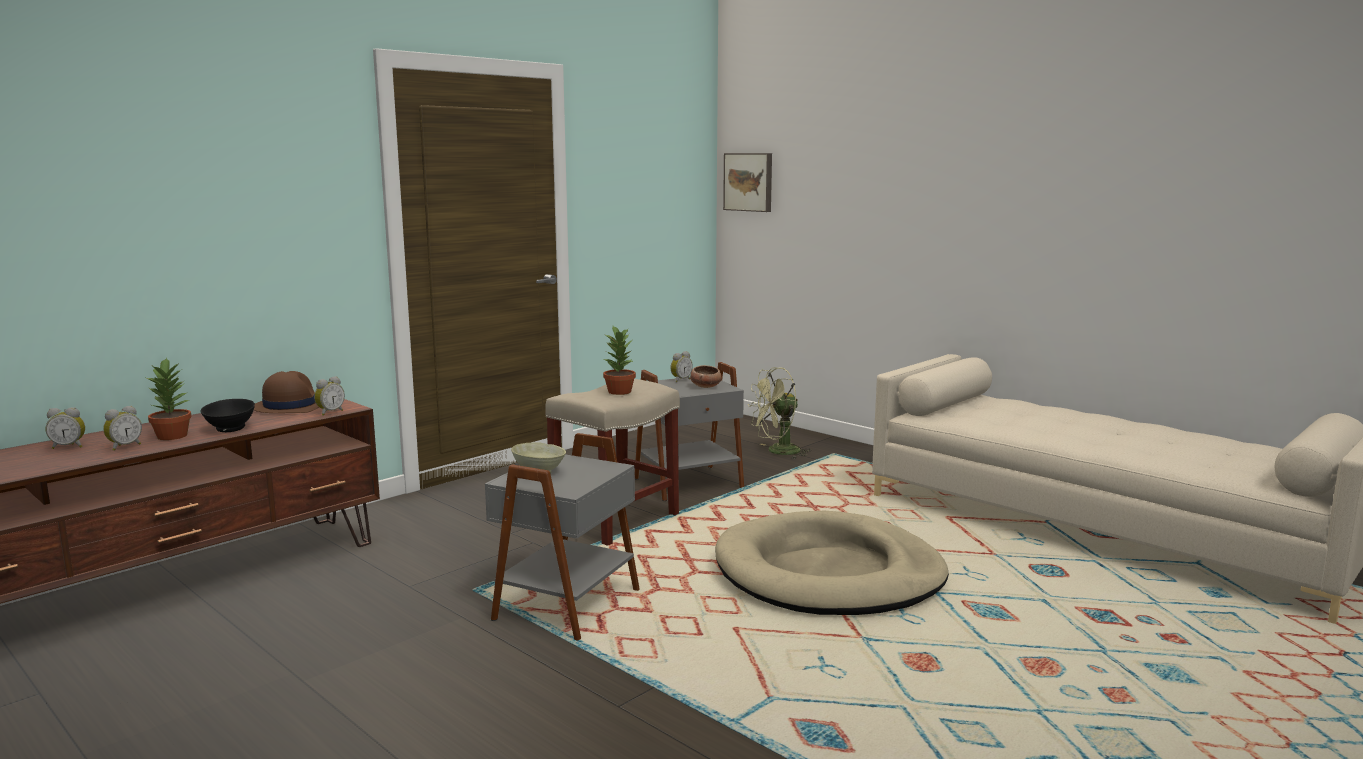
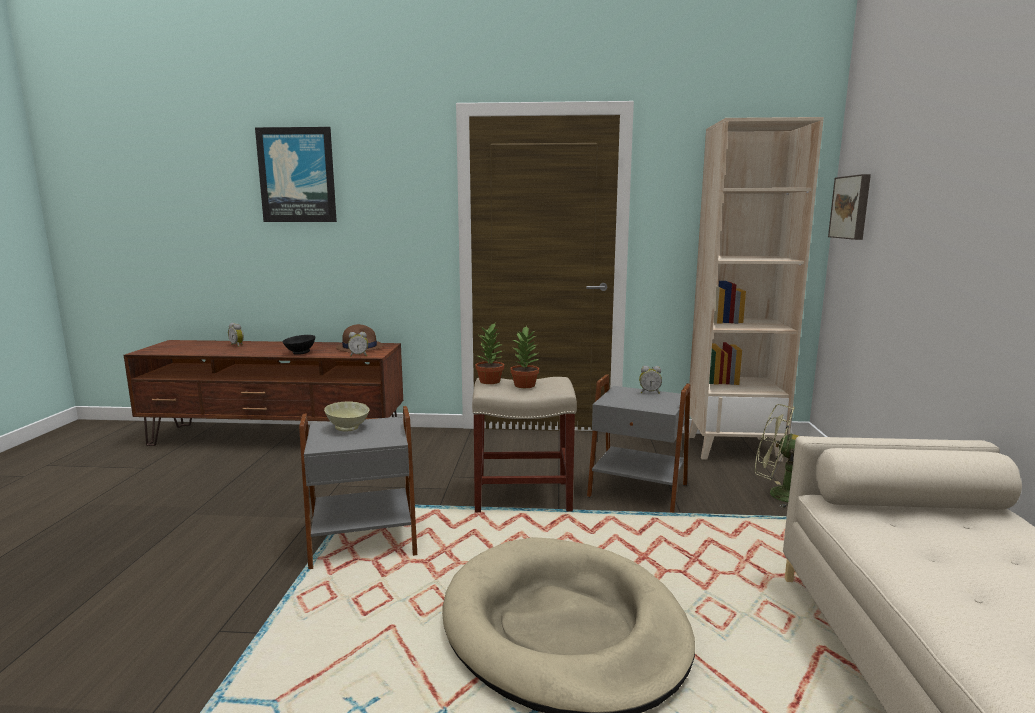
camera: 50 degrees right, 0 degrees up
alarm clock [103,405,142,451] -> none
potted plant [146,357,191,440] -> potted plant moved to [475,323,504,384]
bowl [690,365,721,388] -> none
none -> picture [255,127,337,222]
none -> beige bookcase [689,117,824,462]

